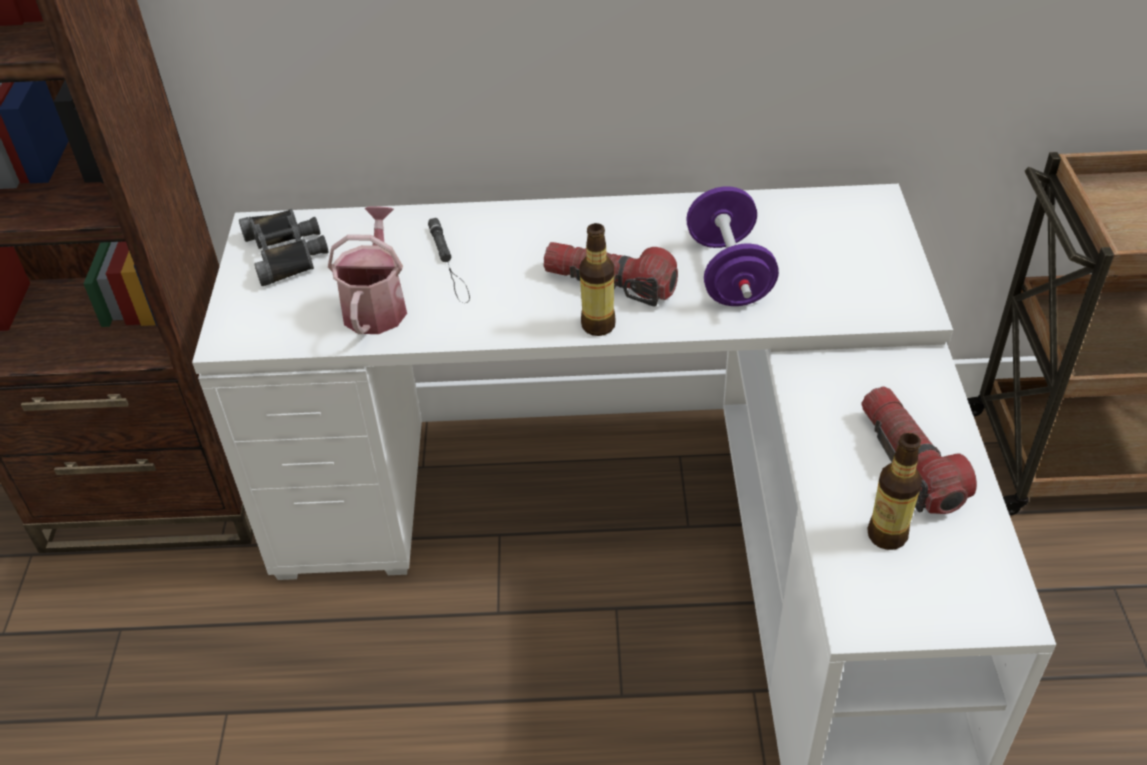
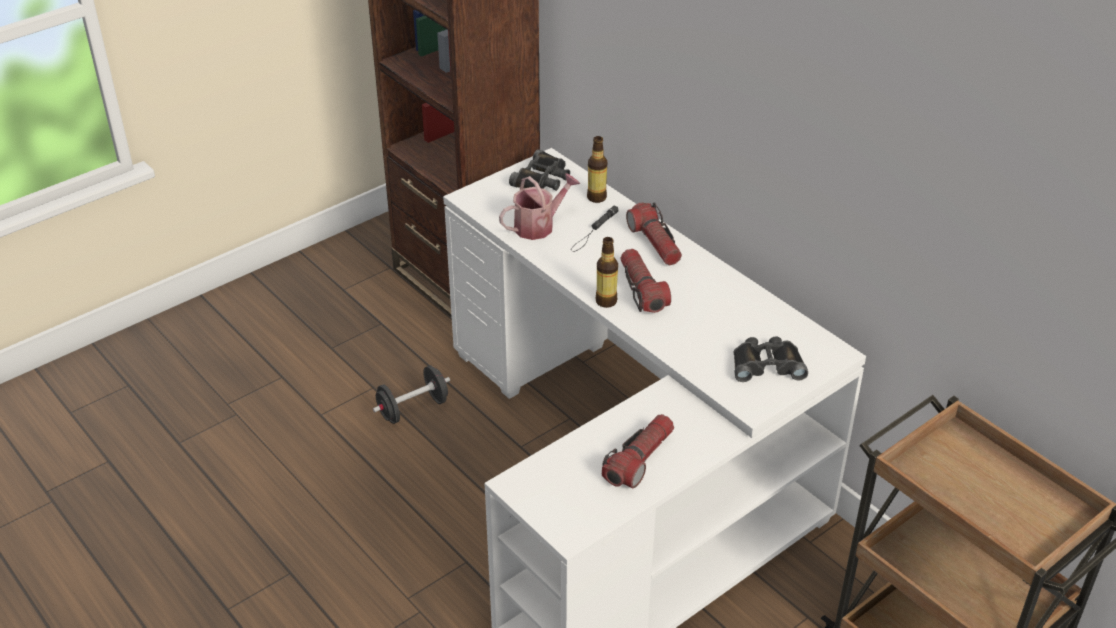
camera: 50 degrees right, 5 degrees down
purple dumbbell [686,186,779,306] -> none
bottle [867,433,922,550] -> bottle moved to [587,136,607,203]
none -> black dumbbell [373,365,450,424]
none -> flashlight [626,202,682,265]
none -> black binoculars [733,336,808,382]

